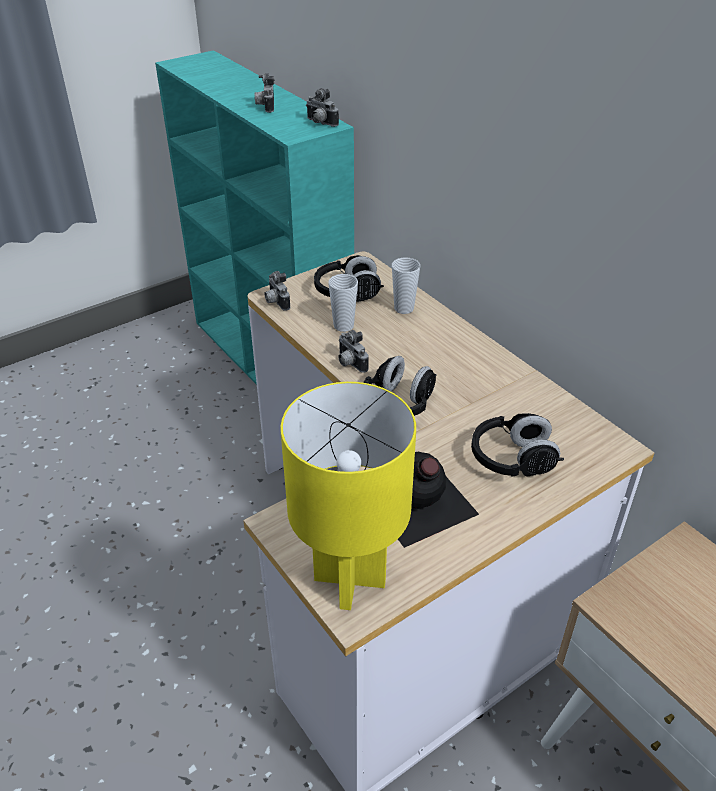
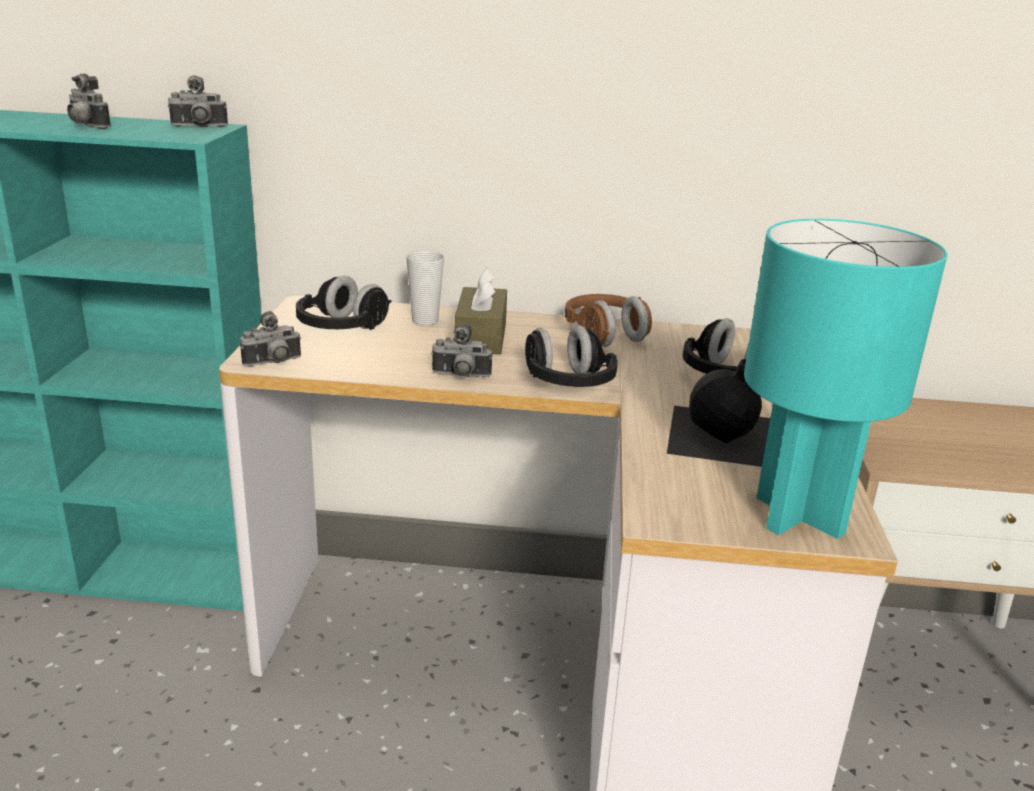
camera: 50 degrees left, 15 degrees down
camera [265,271,291,311] -> camera turned 45 degrees counterclockwise [240,311,301,366]
yellow table lamp [280,382,416,610] -> turquoise table lamp [744,219,947,539]
cup [328,274,358,332] -> none
none -> brown tissue box [455,267,507,354]
none -> brown headphones [565,294,652,347]

